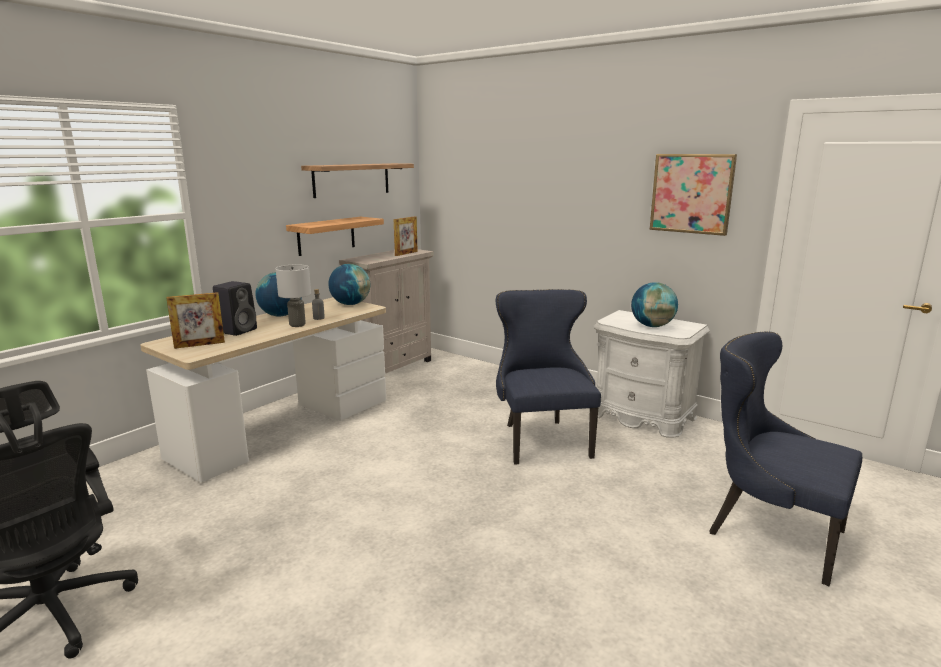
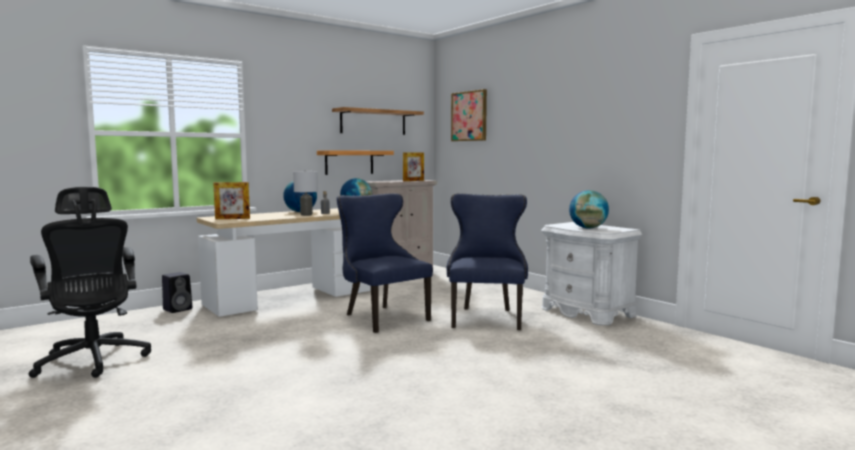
camera: 15 degrees right, 10 degrees down
black speaker [213,281,257,336] -> black speaker moved to [162,272,192,313]
picture [650,154,737,236] -> picture moved to [451,89,487,141]
blue chair [709,332,862,586] -> blue chair moved to [337,193,433,333]

